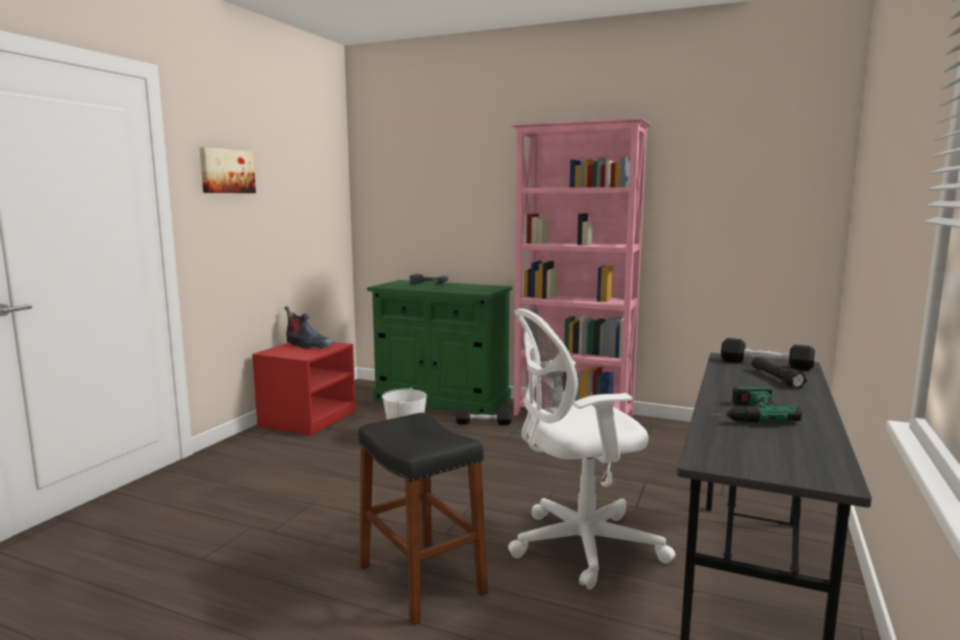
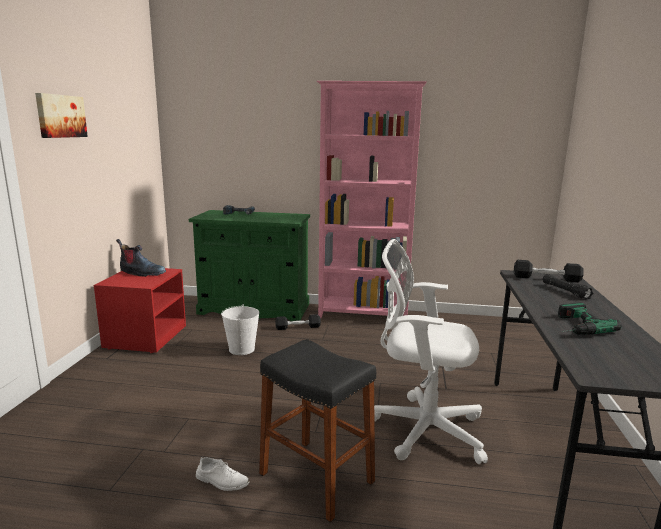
camera: 15 degrees left, 5 degrees up
white office chair [508,308,676,590] -> white office chair turned 45 degrees clockwise [374,239,488,464]
none -> white shoe [196,456,249,491]

